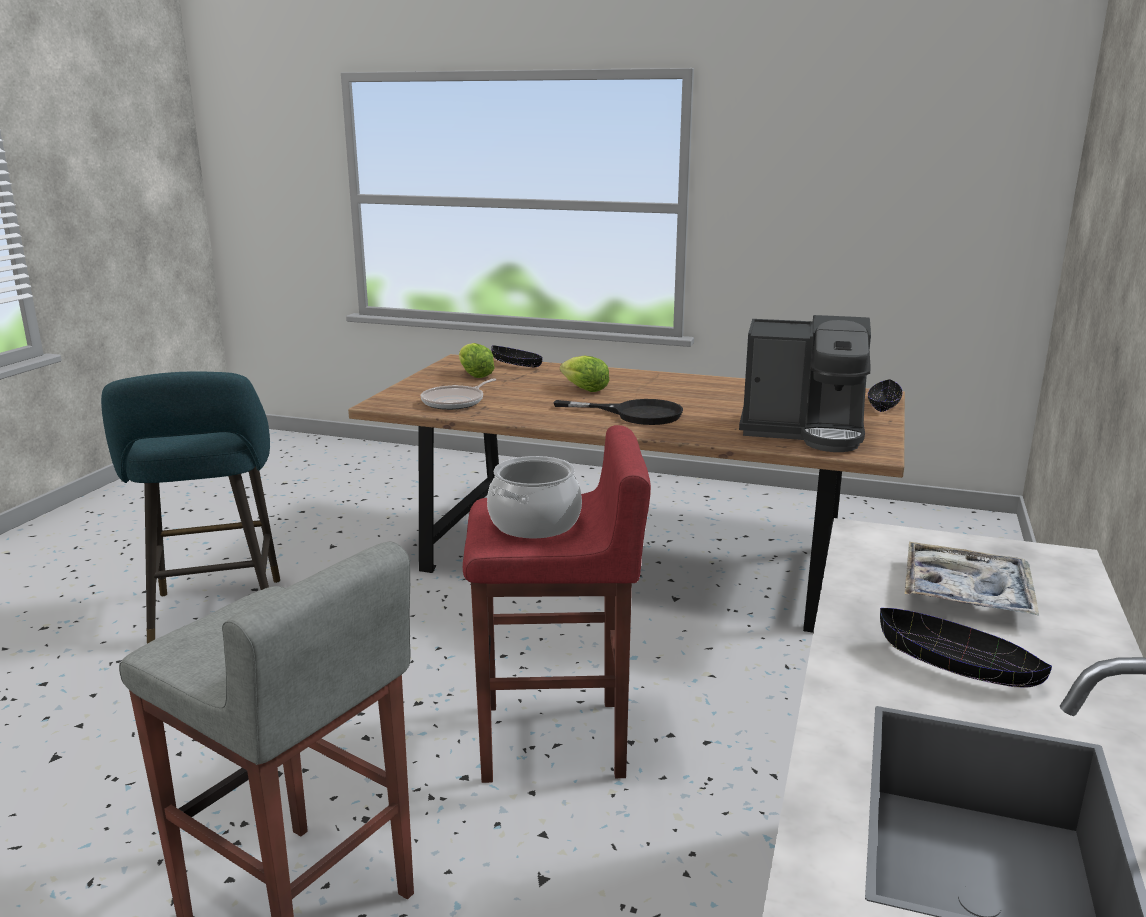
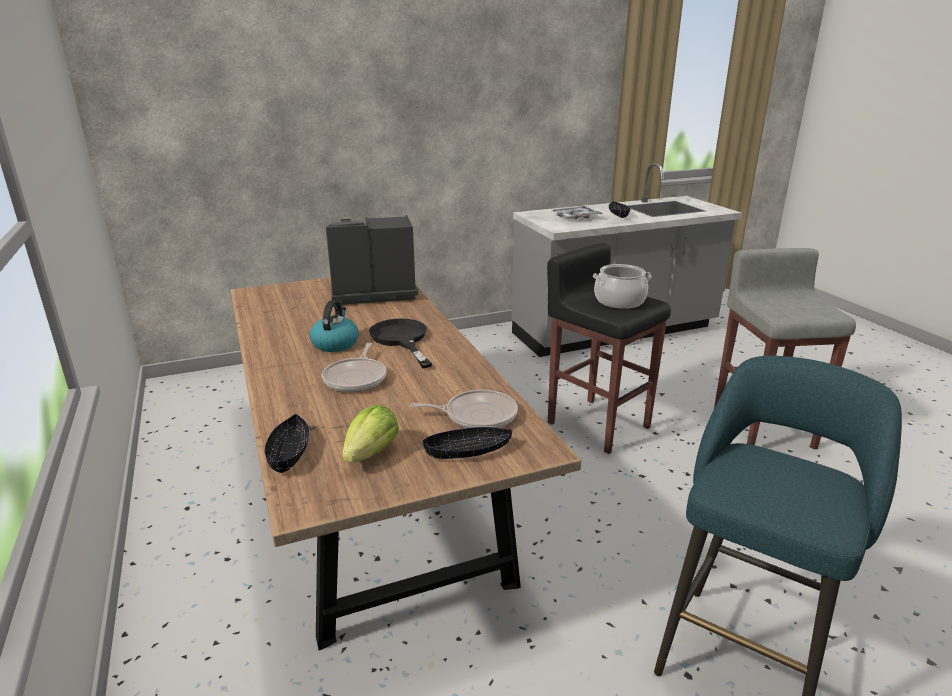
camera: 130 degrees left, 5 degrees up
red stool [463,425,651,783] -> black stool [547,243,671,454]
lettuce [560,356,609,392] -> frying pan [322,343,387,392]
coffee machine [739,315,871,452] -> coffee machine turned 75 degrees counterclockwise [326,215,418,305]
black bowl [868,379,903,412] -> black bowl moved to [422,427,512,459]
none -> kettle [310,300,359,352]

